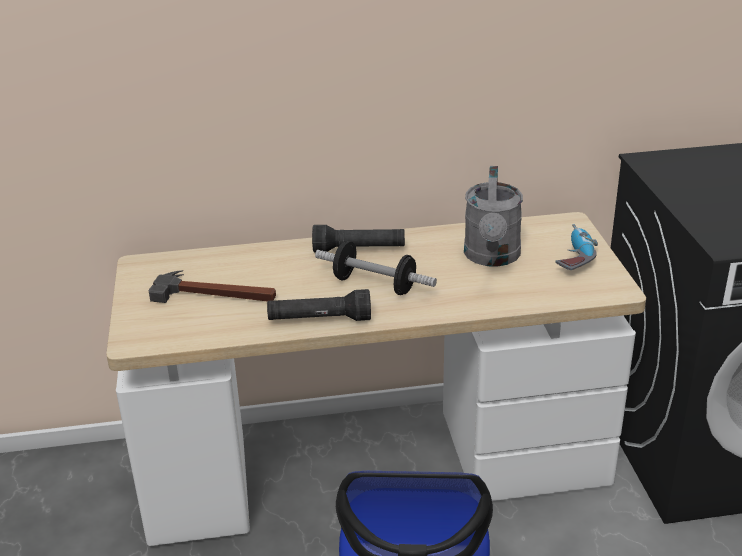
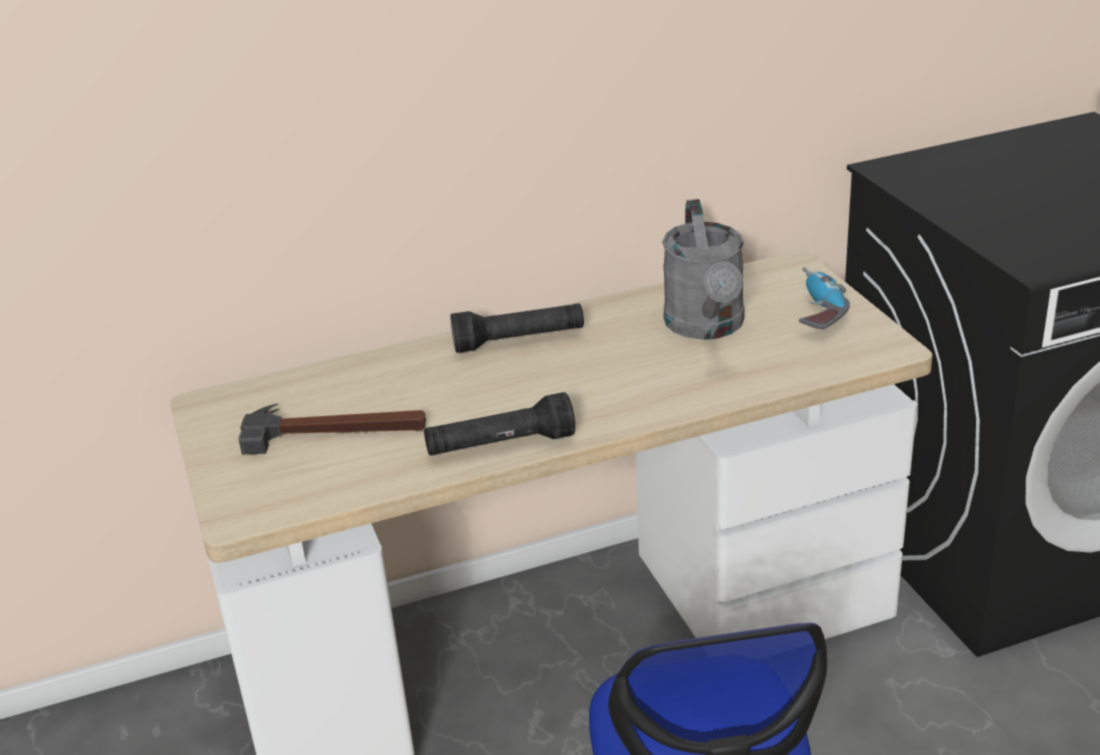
camera: 10 degrees left, 0 degrees up
dumbbell [315,241,437,295] -> none

